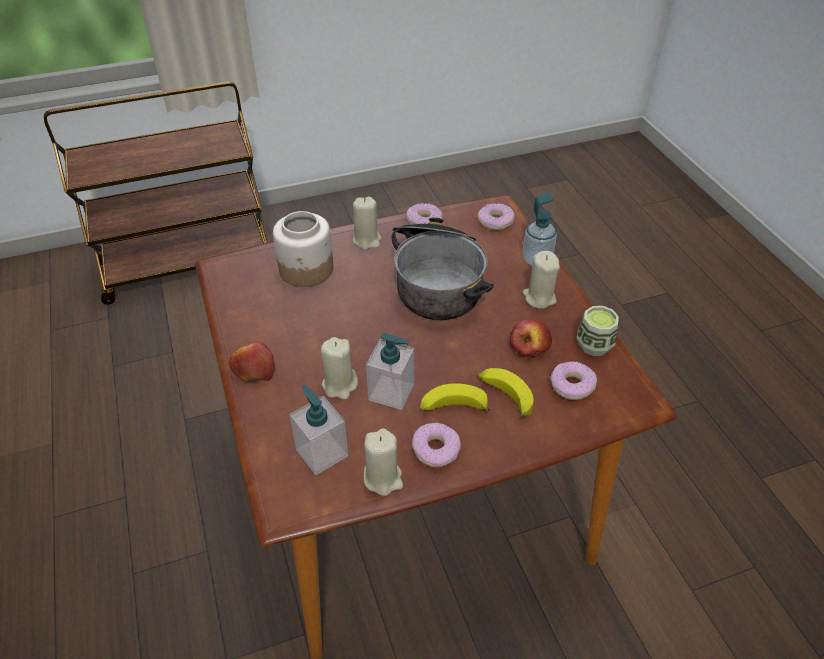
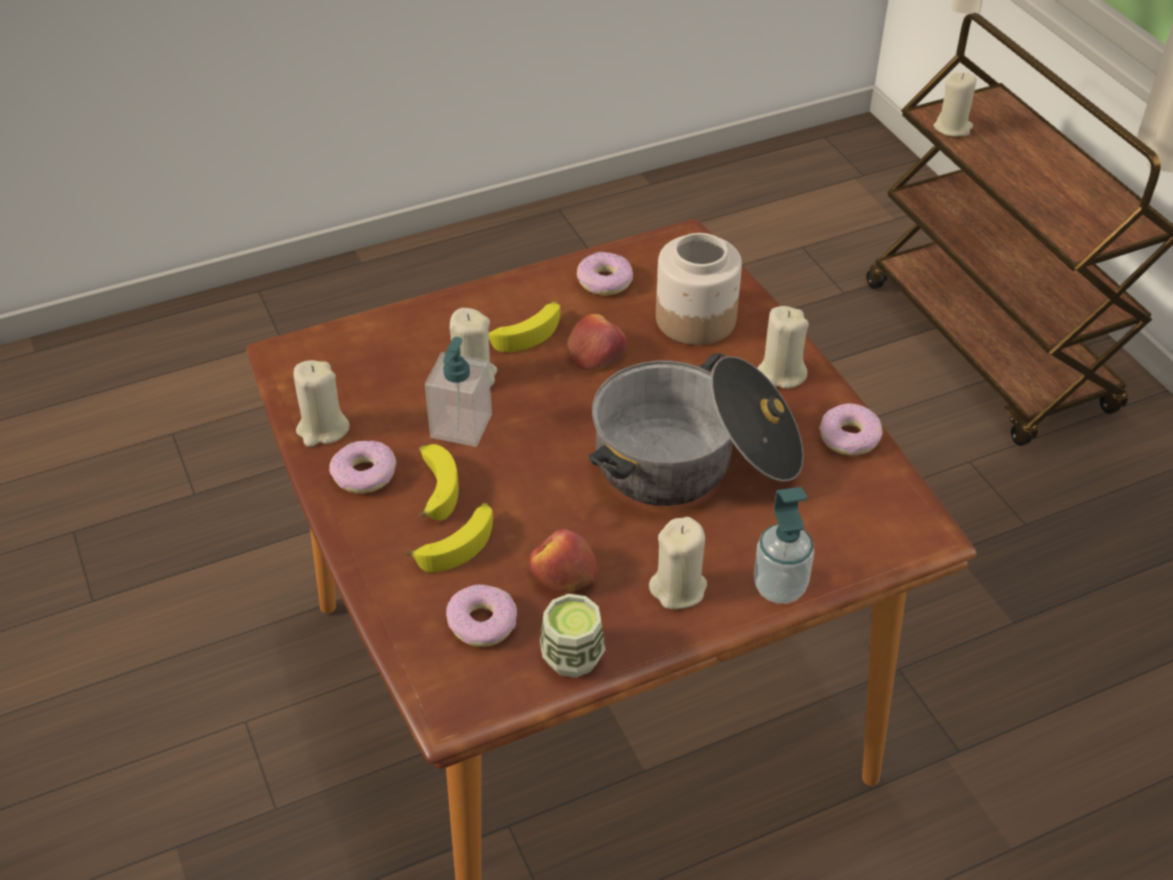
camera: 85 degrees right, 0 degrees up
apple [229,342,275,382] -> apple moved to [567,314,627,370]
soap dispenser [289,385,349,475] -> none
donut [478,203,514,230] -> donut moved to [577,252,633,295]
none -> banana [488,301,560,352]
none -> beige candle [933,73,977,137]

